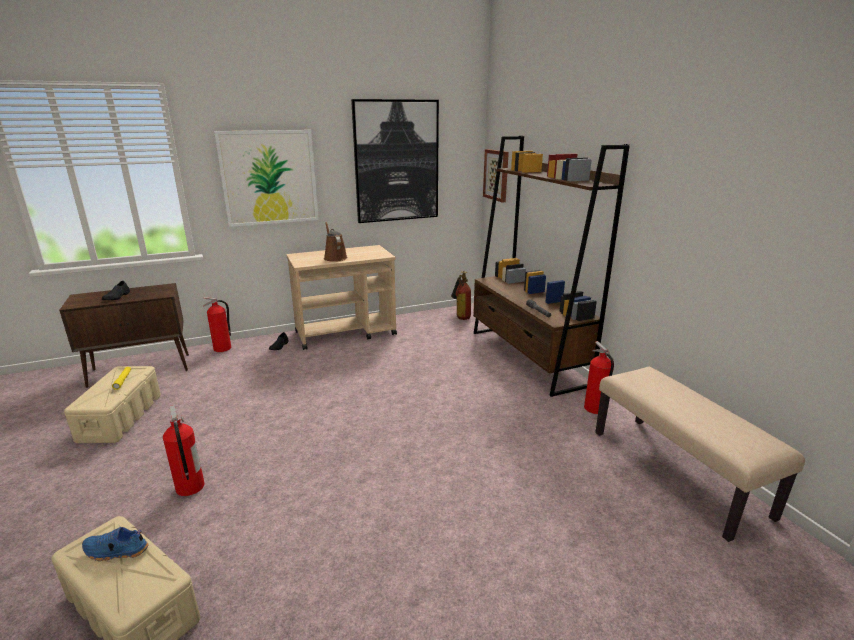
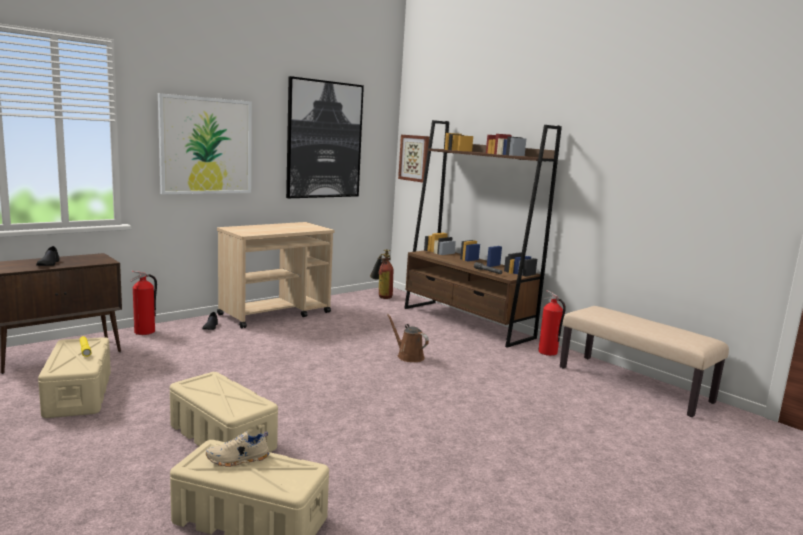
camera: 20 degrees left, 10 degrees down
blue shoe [82,527,148,561] -> beige shoe [206,431,270,467]
fire extinguisher [163,405,205,496] -> beige storage box [170,372,278,452]
brown watering can [324,222,348,262] -> brown watering can moved to [387,314,429,362]

